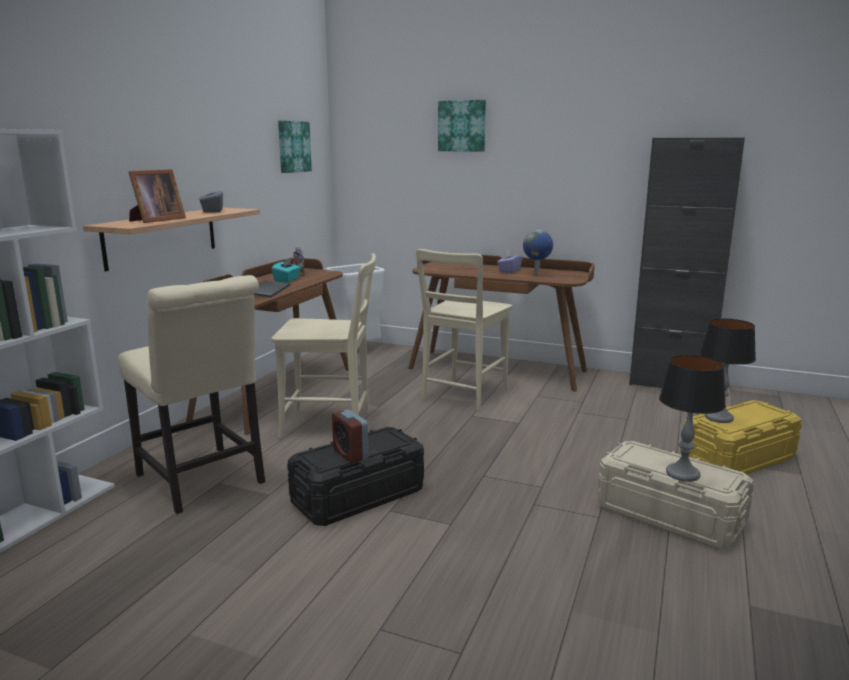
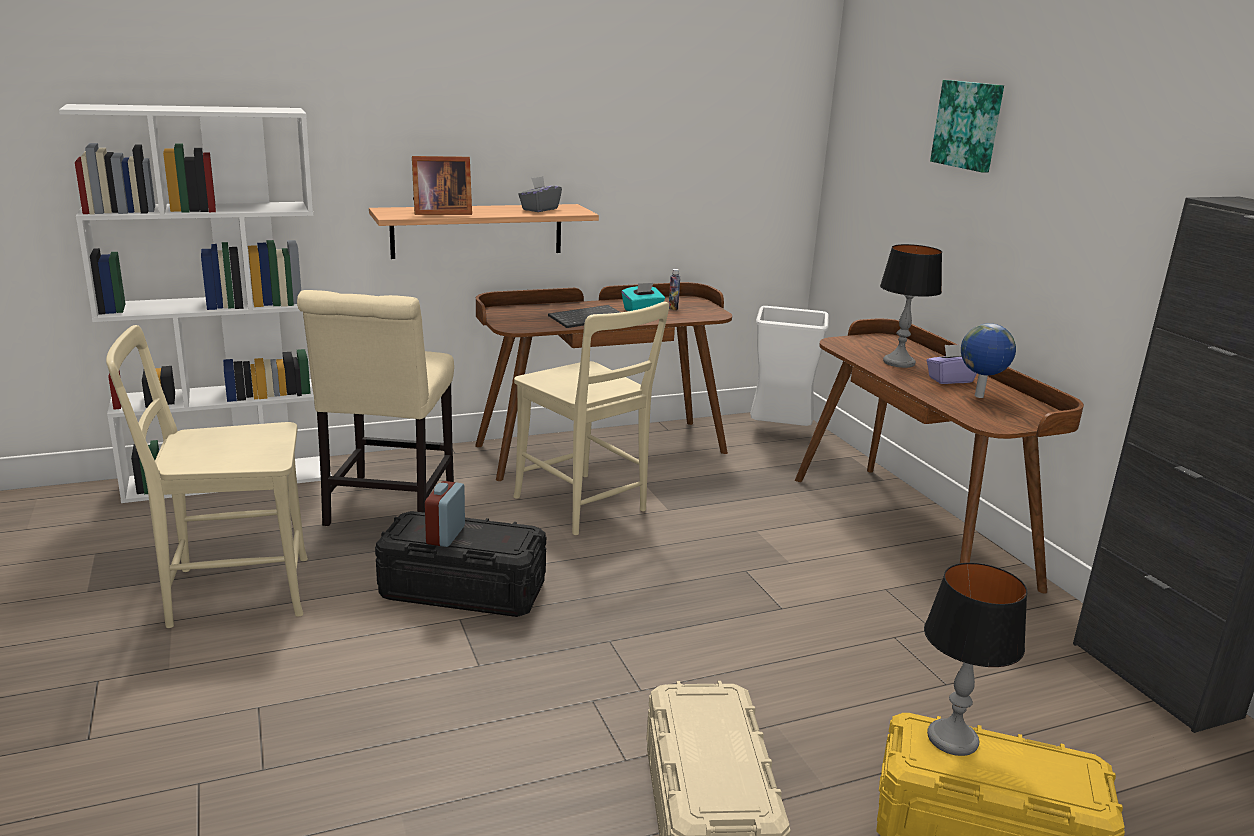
camera: 45 degrees right, 5 degrees up
picture [278,120,312,173] -> none
beige chair [416,249,512,411] -> beige chair moved to [106,325,308,628]
table lamp [659,355,726,482] -> table lamp moved to [880,244,942,368]

